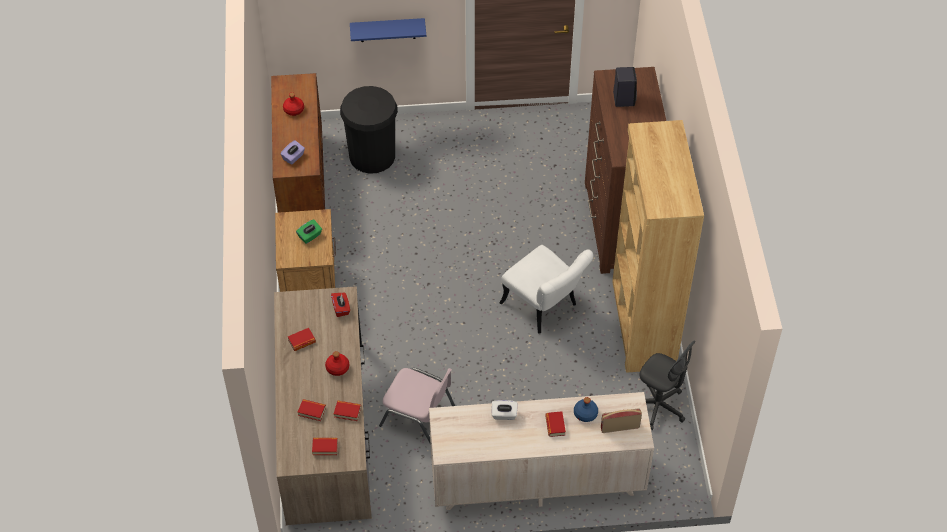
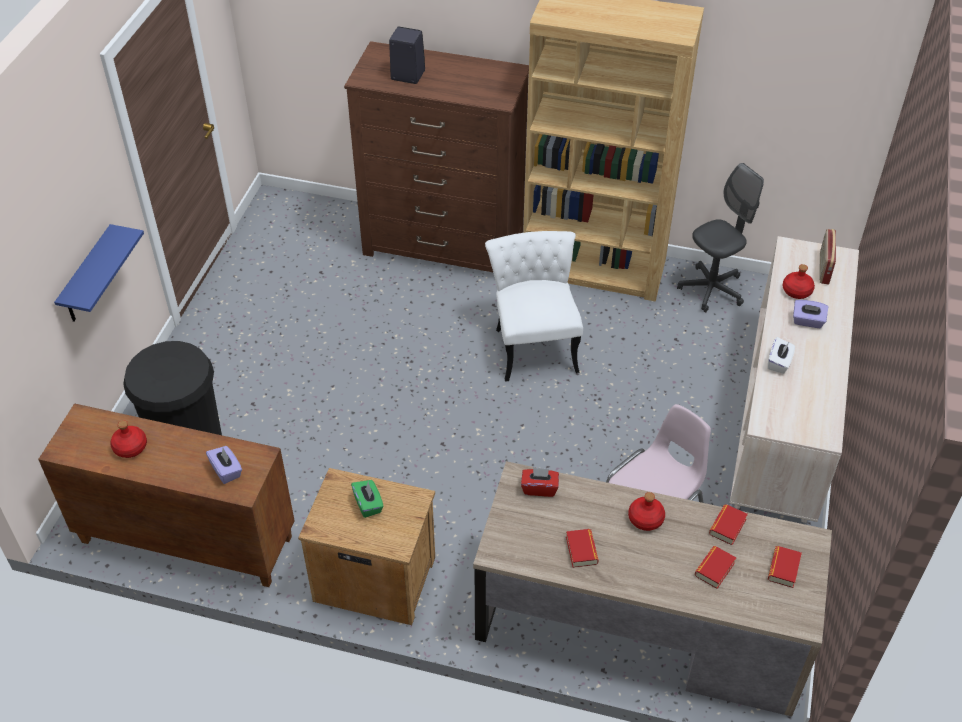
camera: 70 degrees left, 5 degrees down
white chair [500,245,593,333] -> white chair turned 75 degrees counterclockwise [485,231,583,381]
book [545,411,566,437] -> purple tissue box [793,300,828,328]
blue bottle [574,397,598,422] -> red bottle [783,264,815,299]

